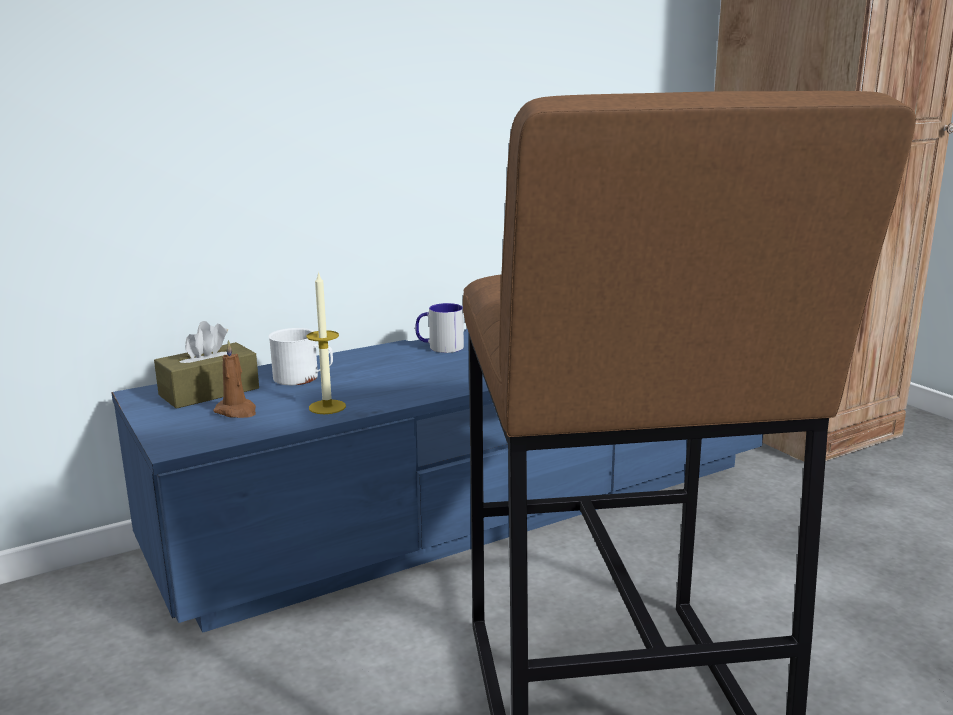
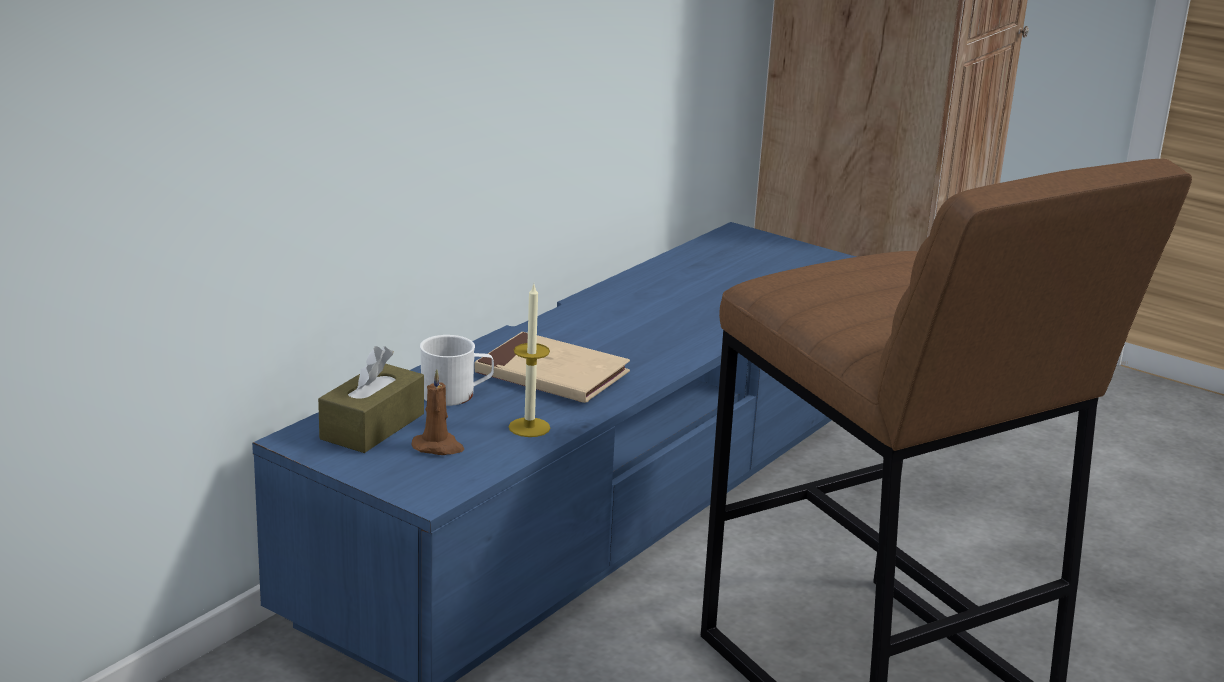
camera: 25 degrees left, 5 degrees up
mug [415,303,464,353] -> none
none -> beige book [474,332,630,403]

